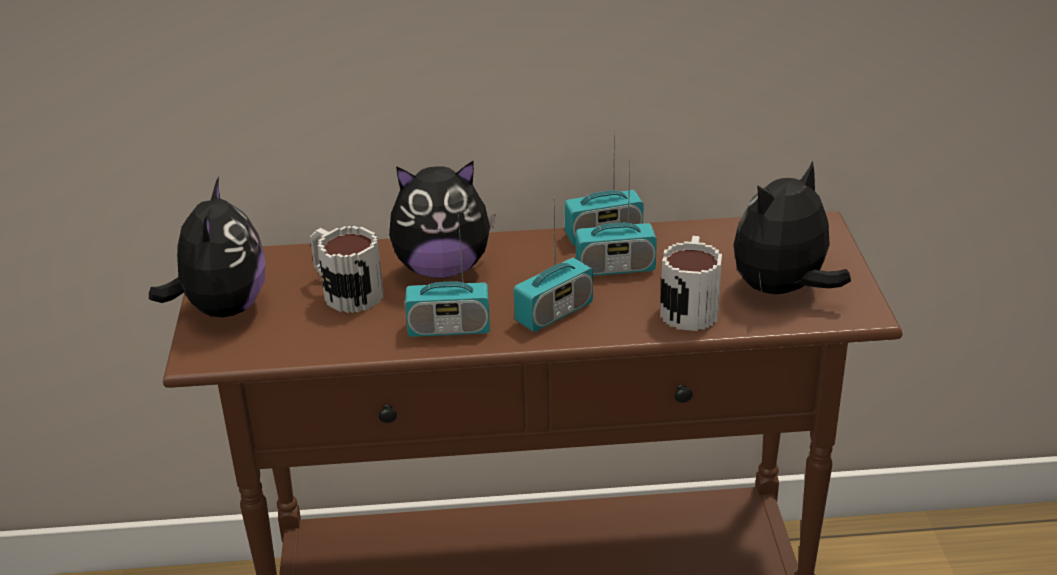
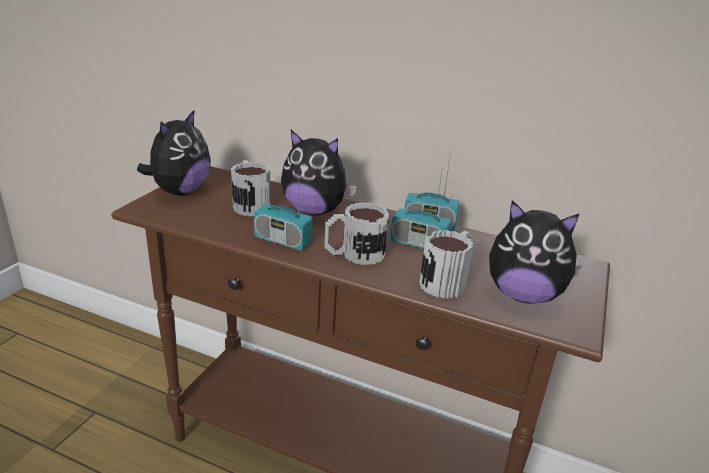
camera: 25 degrees right, 5 degrees down
radio [514,213,593,332] -> mug [324,202,389,265]
plush toy [734,161,851,294] -> plush toy turned 150 degrees counterclockwise [489,200,582,304]

